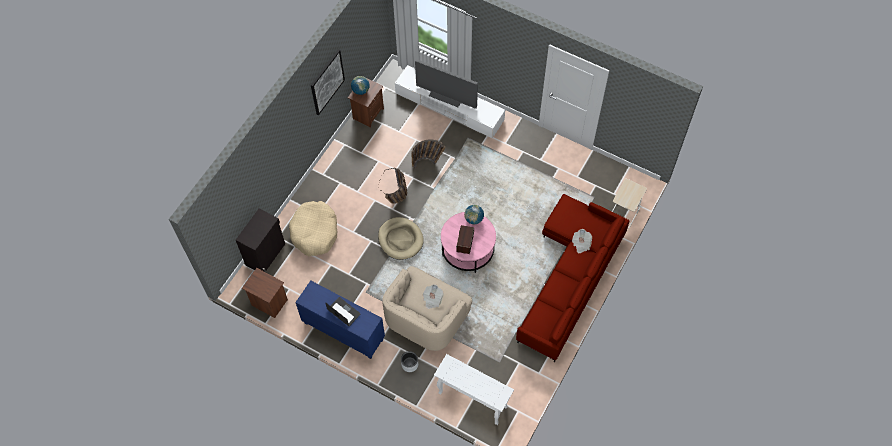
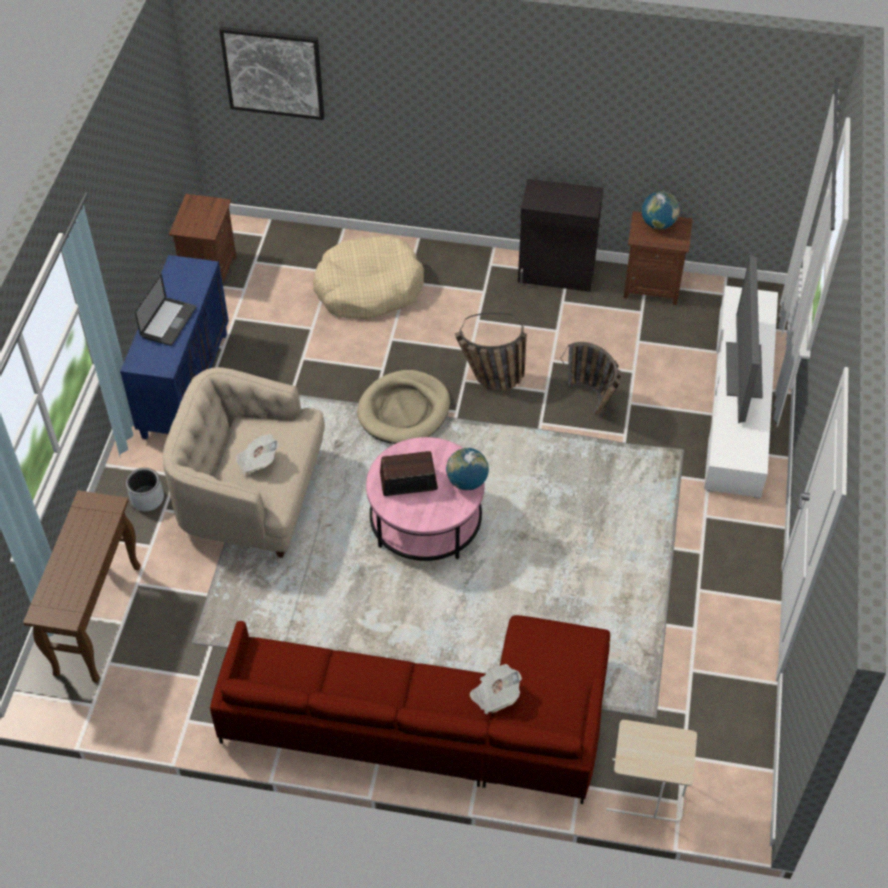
camera: 70 degrees right, 10 degrees down
black cabinet [236,209,285,272] -> black cabinet moved to [518,179,603,292]
picture [311,49,345,115] -> picture moved to [219,27,324,120]
white console table [434,354,514,425] -> brown console table [23,490,141,683]

